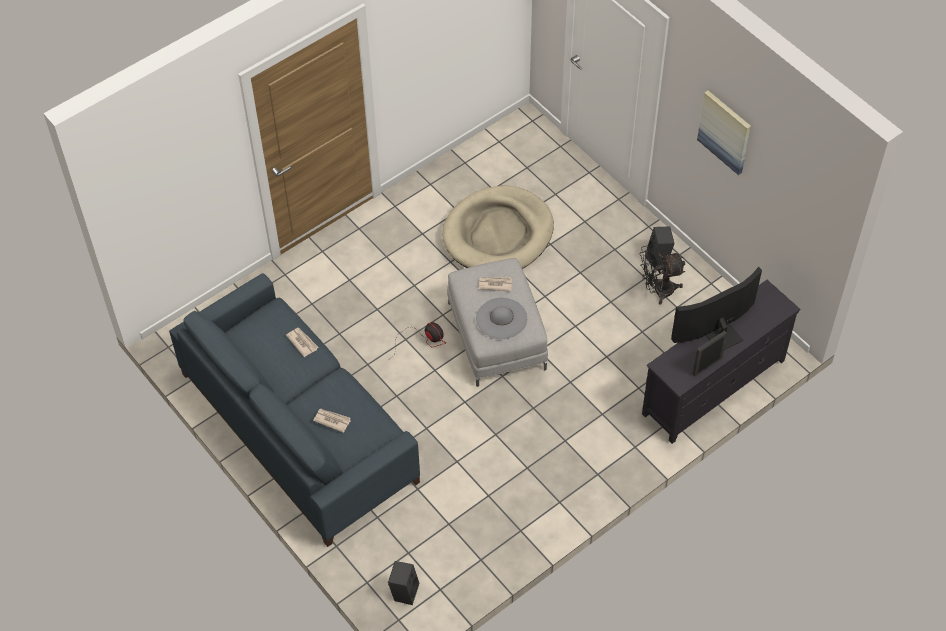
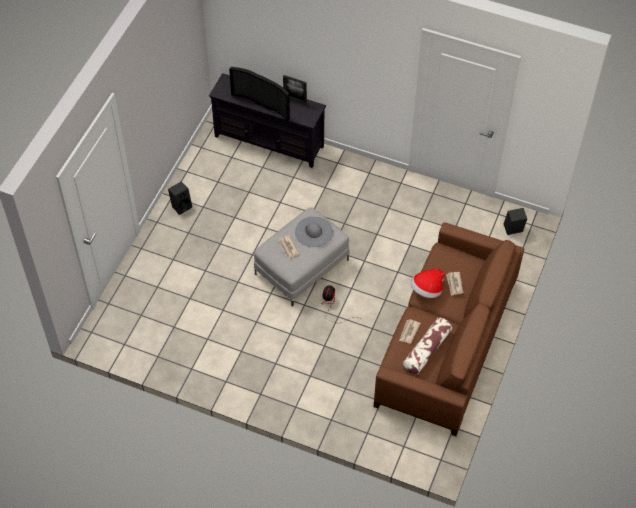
camera: 120 degrees left, 0 degrees up
blue sofa [169,273,420,547] -> brown sofa [374,222,524,436]
beige dog bed [442,185,554,269] -> none
black fan [640,244,685,305] -> none
picture [697,90,751,175] -> none
none -> pillow [403,318,452,375]
none -> hat [411,269,445,298]

